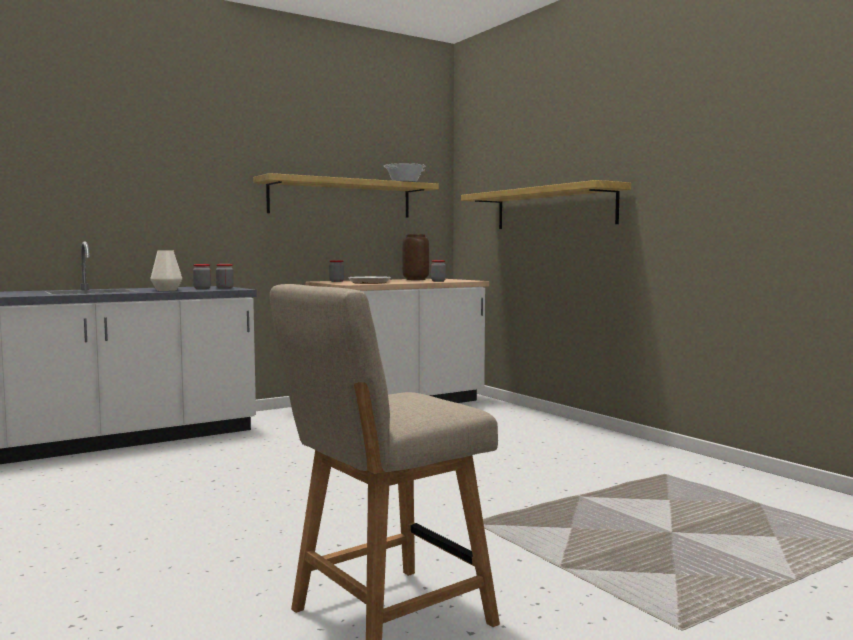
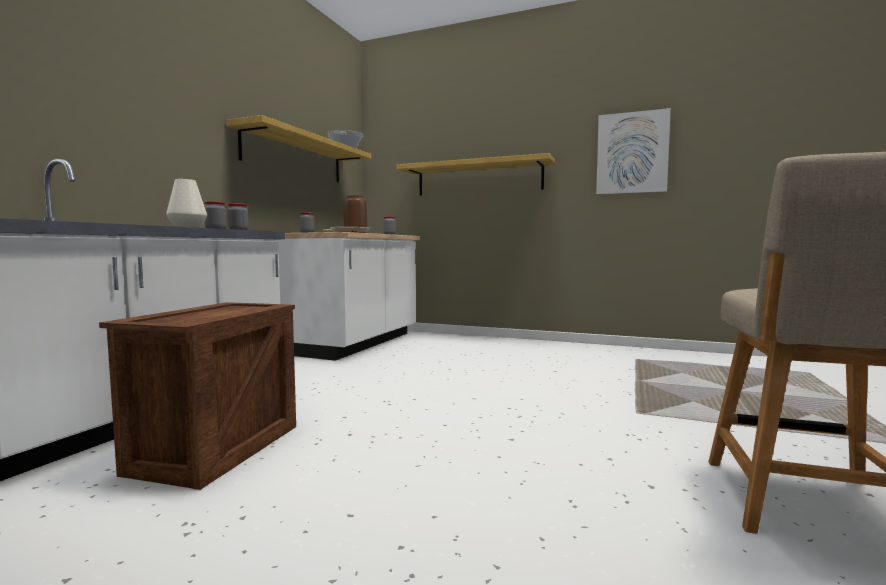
camera: 35 degrees left, 0 degrees up
none -> crate [99,302,296,490]
none -> picture [596,108,671,195]

